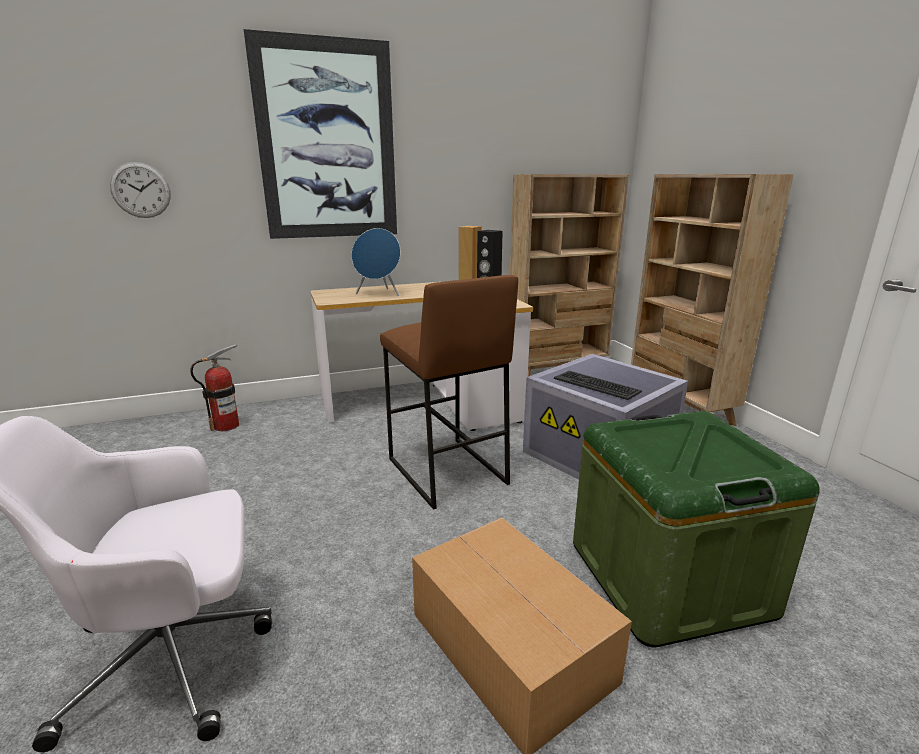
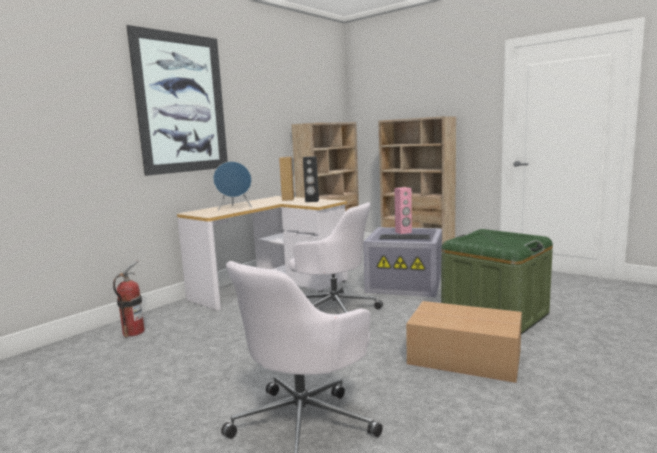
camera: 30 degrees left, 10 degrees down
wall clock [110,162,171,218] -> none
brown stool [380,275,518,510] -> white office chair [289,202,383,313]
none -> pink speaker [395,187,412,234]

